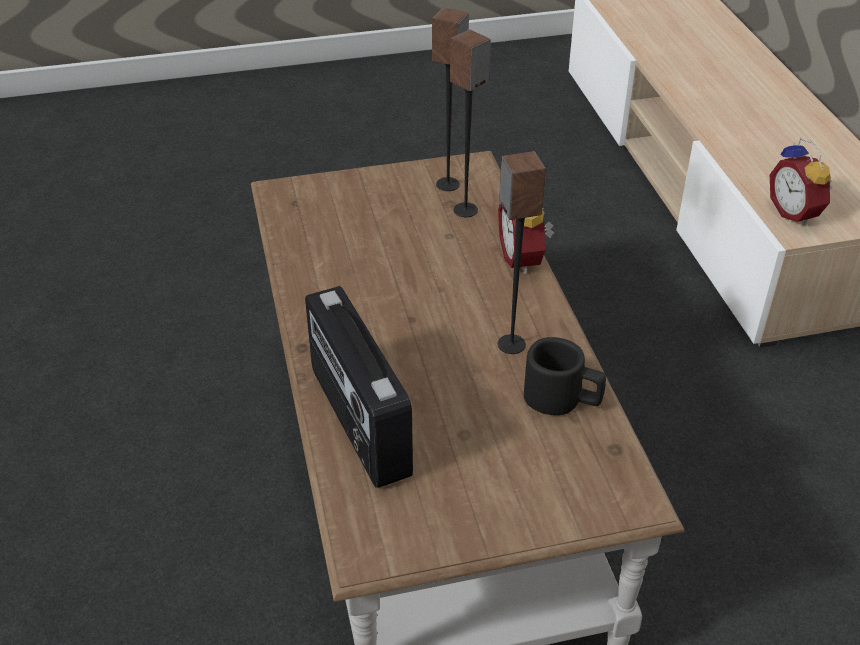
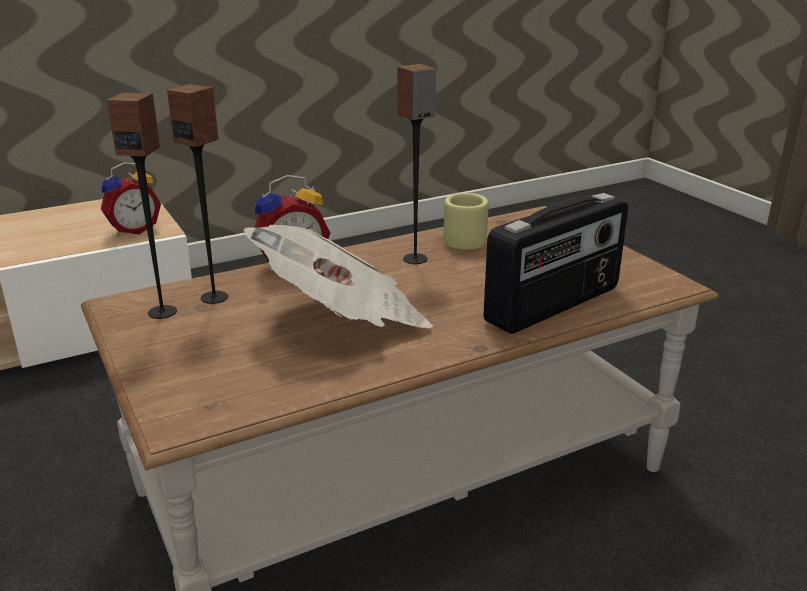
camera: 105 degrees left, 15 degrees down
black mug [524,337,606,415] -> beige mug [443,193,489,250]
none -> newspaper [243,225,433,328]

